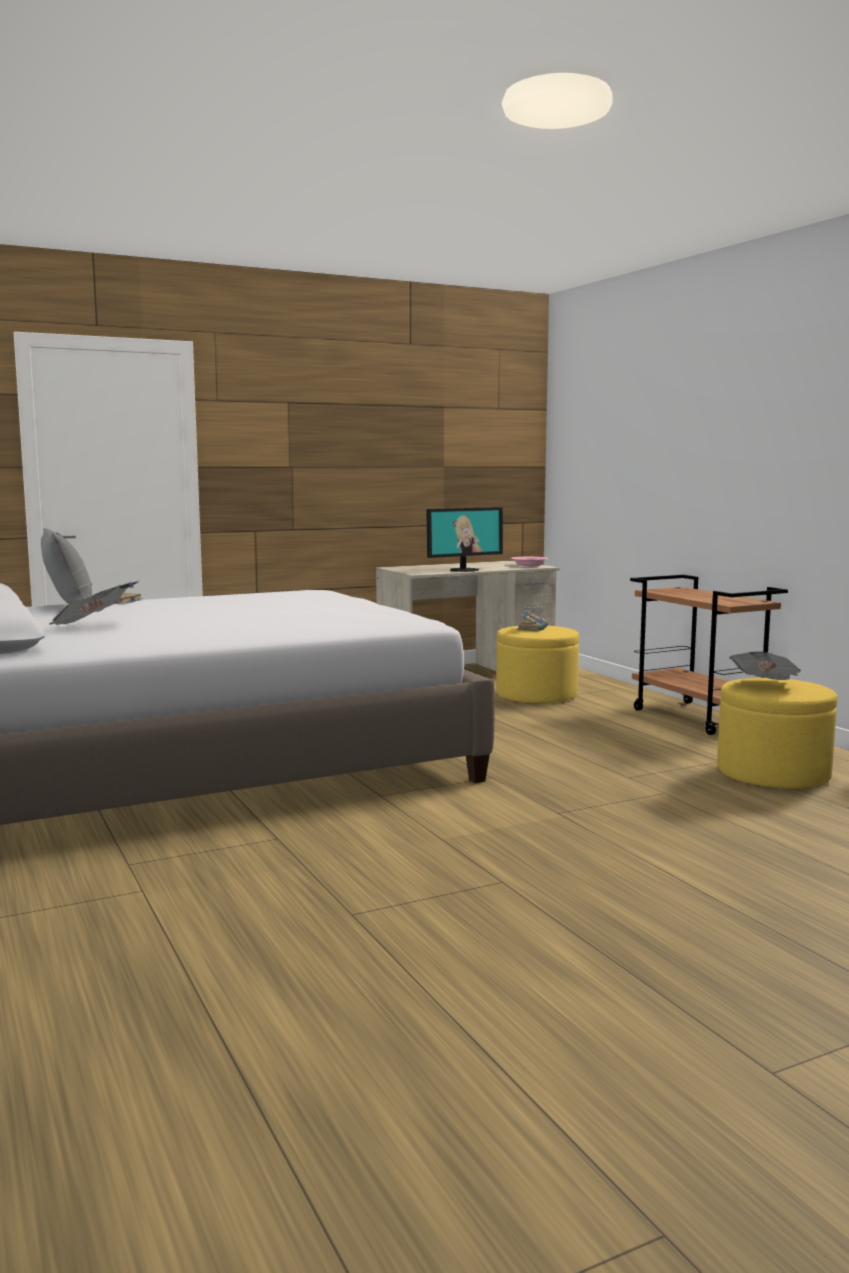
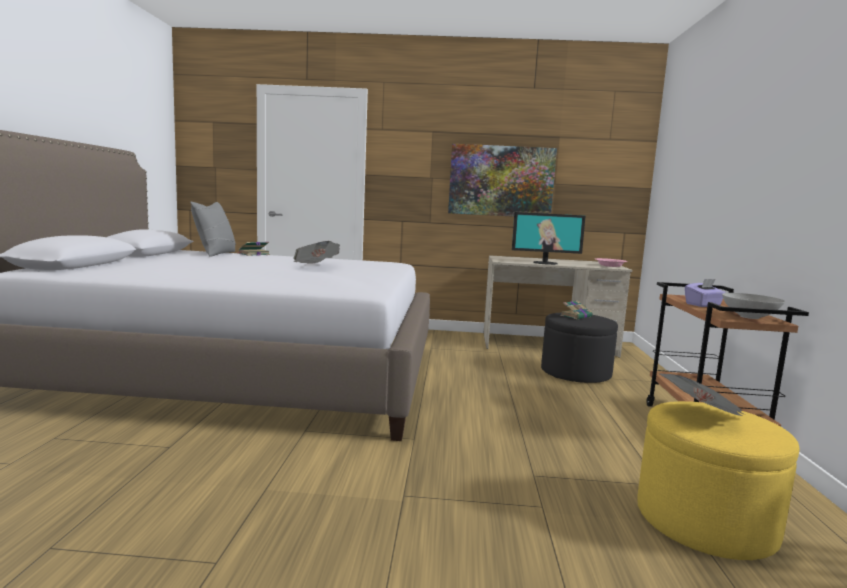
camera: 30 degrees right, 0 degrees up
newspaper [49,586,126,625] -> newspaper moved to [294,241,340,264]
yellow ottoman [496,626,579,704] -> black ottoman [541,313,618,383]
none -> picture [448,144,557,217]
none -> purple tissue box [685,279,726,307]
none -> grey bowl [722,293,785,319]

